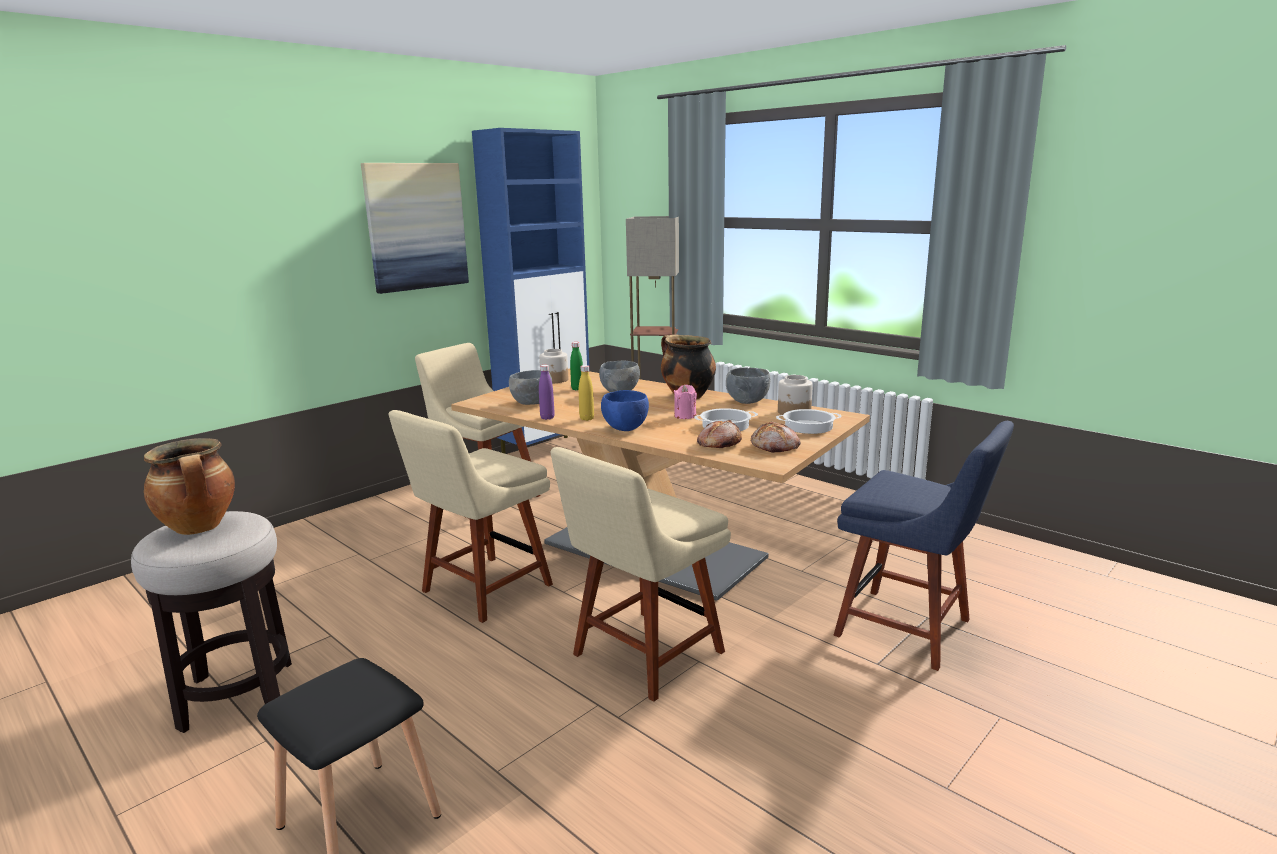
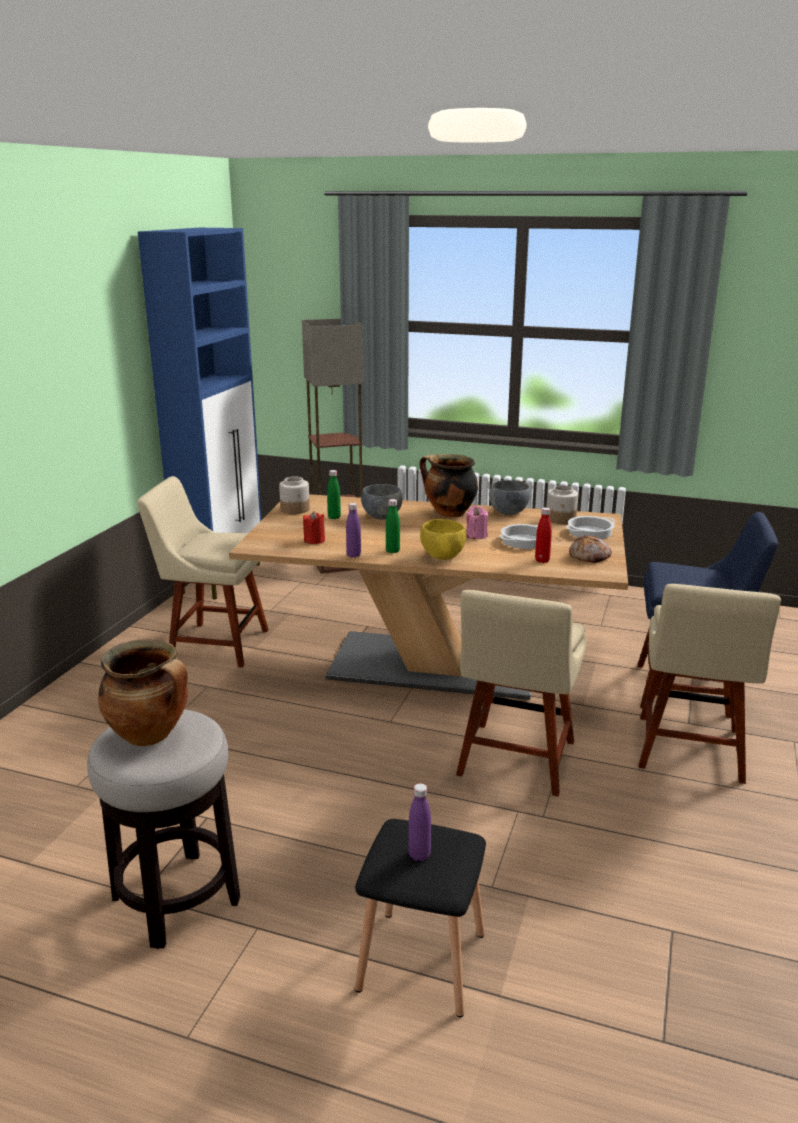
camera: 25 degrees left, 5 degrees up
picture [361,163,469,294] -> none
beige chair [389,410,553,623] -> beige chair moved to [639,584,781,784]
grey bowl [509,370,553,405] -> red candle [303,511,325,544]
yellow bottle [579,365,594,421] -> green bottle [386,499,400,553]
blue bowl [601,390,649,431] -> yellow bowl [420,519,466,560]
bread [697,420,742,448] -> red bottle [535,507,552,563]
none -> purple bottle [409,783,431,861]

